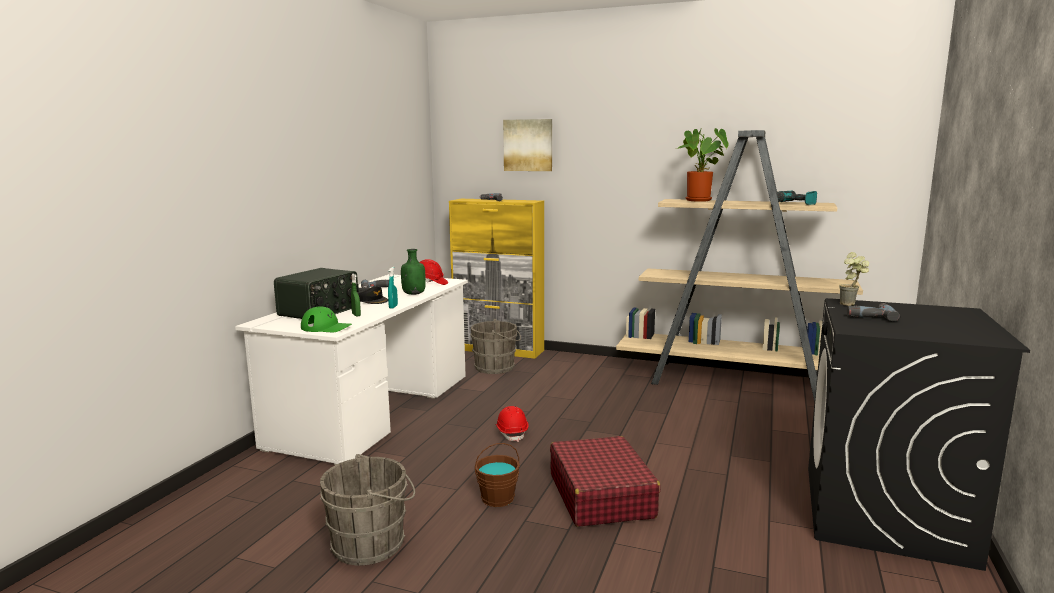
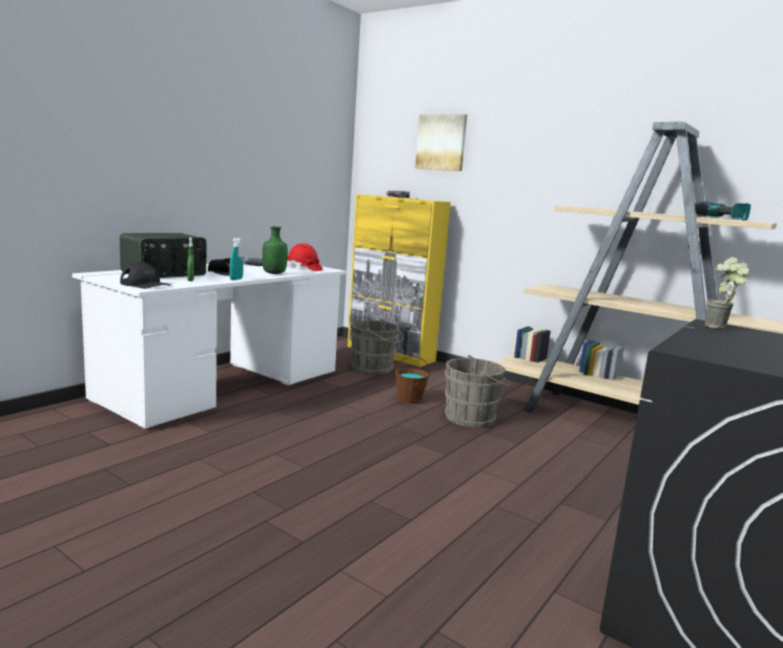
camera: 15 degrees right, 0 degrees up
green cap [301,307,352,332] -> black cap [120,262,171,289]
grey bucket [320,454,415,566] -> grey bucket moved to [445,355,511,428]
brown bucket [475,443,520,507] -> brown bucket moved to [395,356,430,404]
red hard hat [496,406,529,442] -> none
red suitcase [550,436,661,527] -> none
potted plant [677,128,729,202] -> none
power drill [847,303,900,322] -> none

